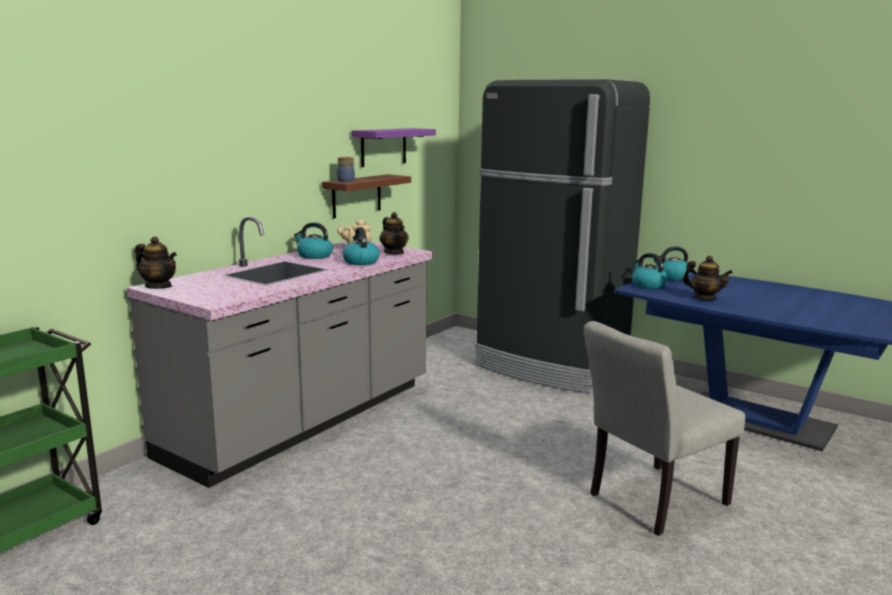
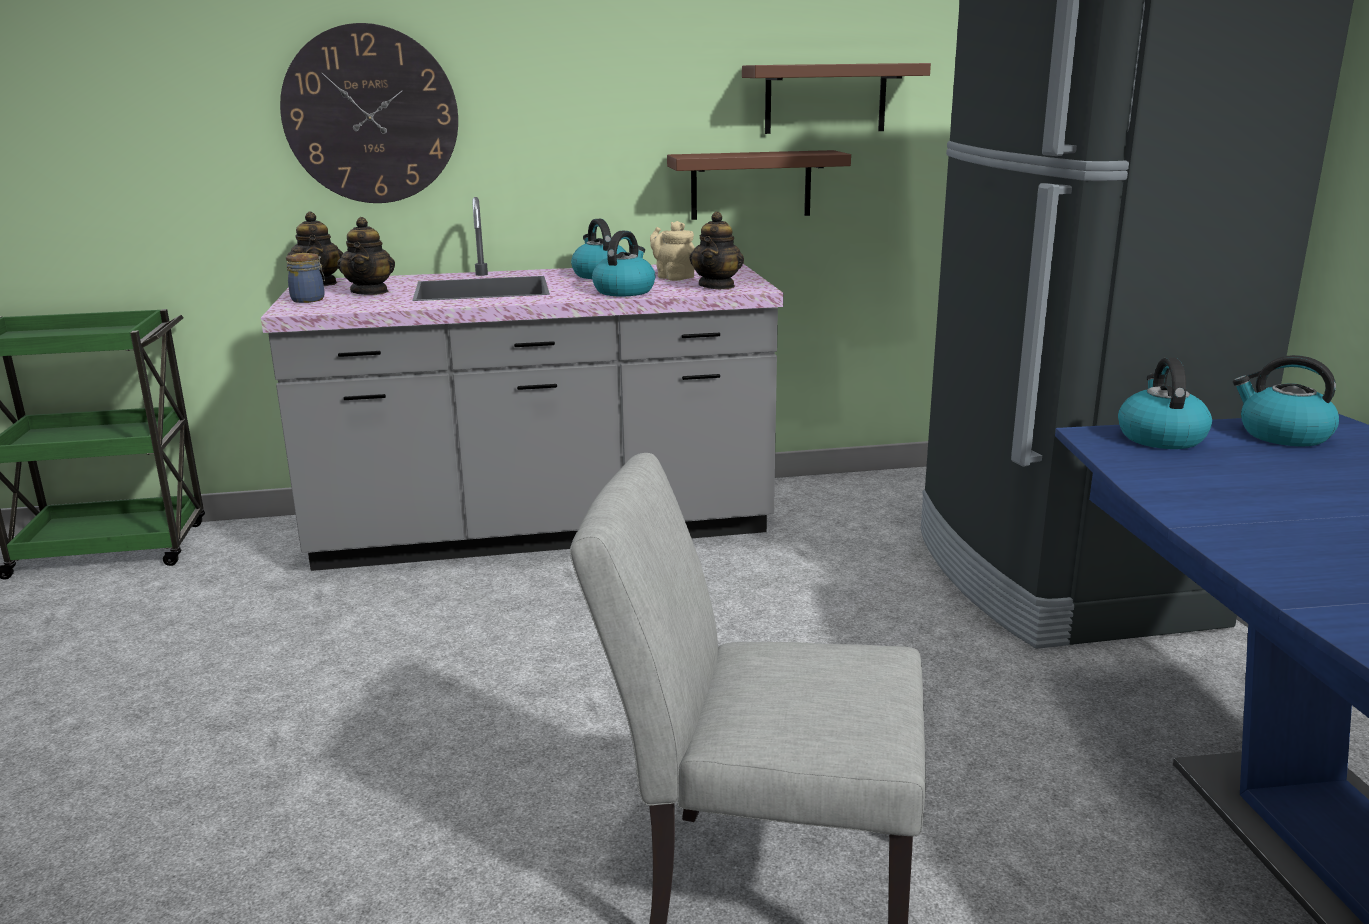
camera: 45 degrees right, 5 degrees up
jar [337,157,355,182] -> jar moved to [286,253,325,303]
purple shelf [352,128,436,167] -> brown shelf [742,63,931,134]
teapot [682,256,733,300] -> teapot moved to [337,217,395,295]
none -> wall clock [280,23,458,203]

